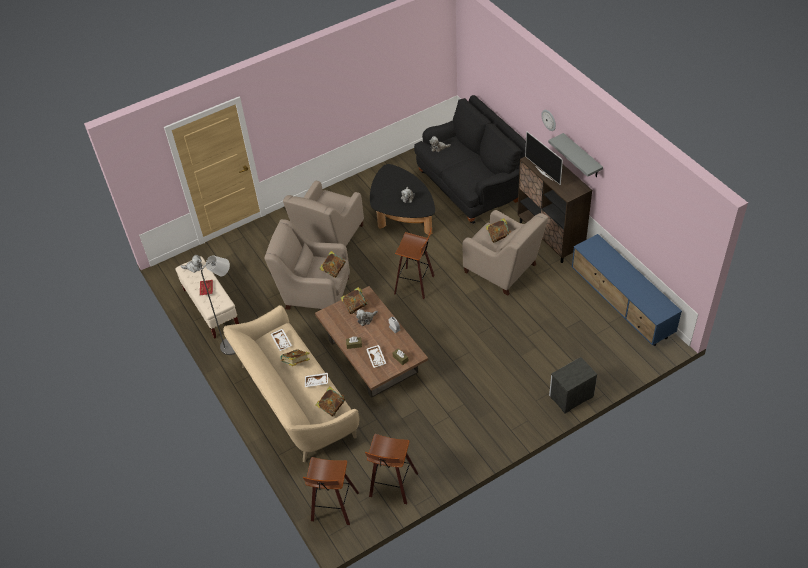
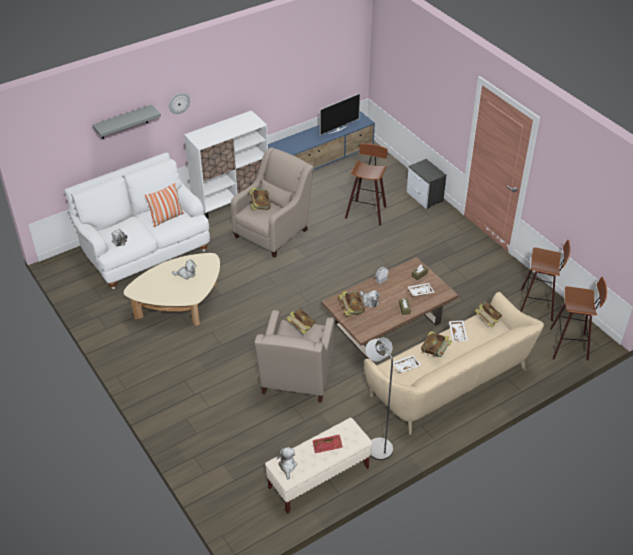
camera: 95 degrees left, 5 degrees down
beige armchair [283,181,364,246] -> none
black coffee table [370,164,435,235] -> beige coffee table [124,253,220,326]
stool [394,228,434,299] -> stool moved to [345,144,388,225]
black sofa [414,95,526,224] -> white sofa [64,153,210,289]
brown cabinet [517,157,592,263] -> white cabinet [184,110,268,219]
television [525,131,563,185] -> television moved to [320,93,360,135]
grey shelf [548,133,603,177] -> grey shelf moved to [92,105,161,139]
none -> pillow [145,183,184,227]

